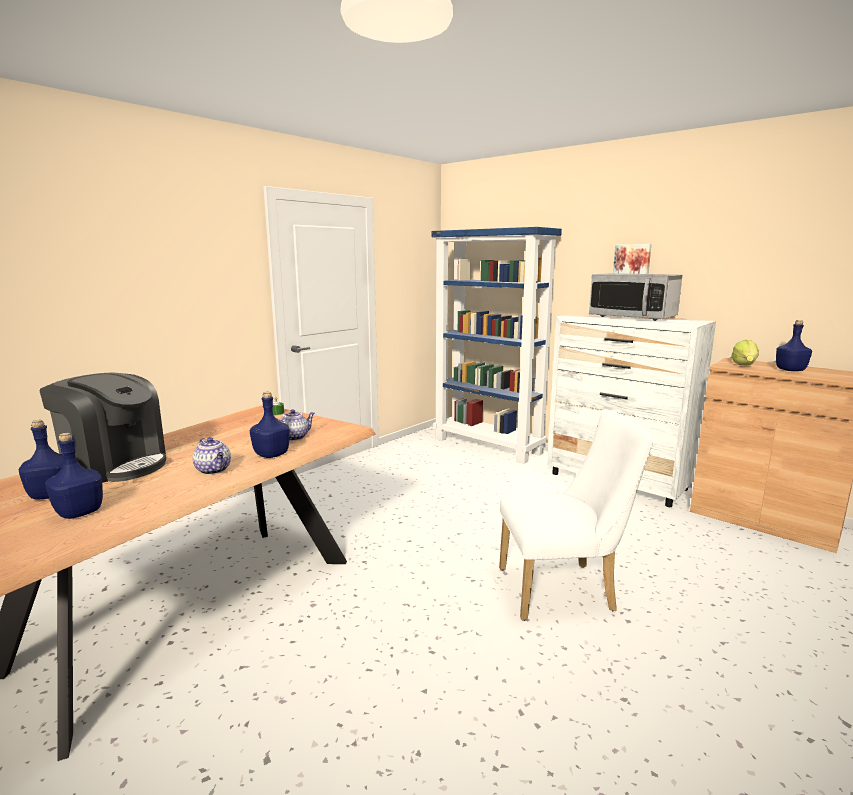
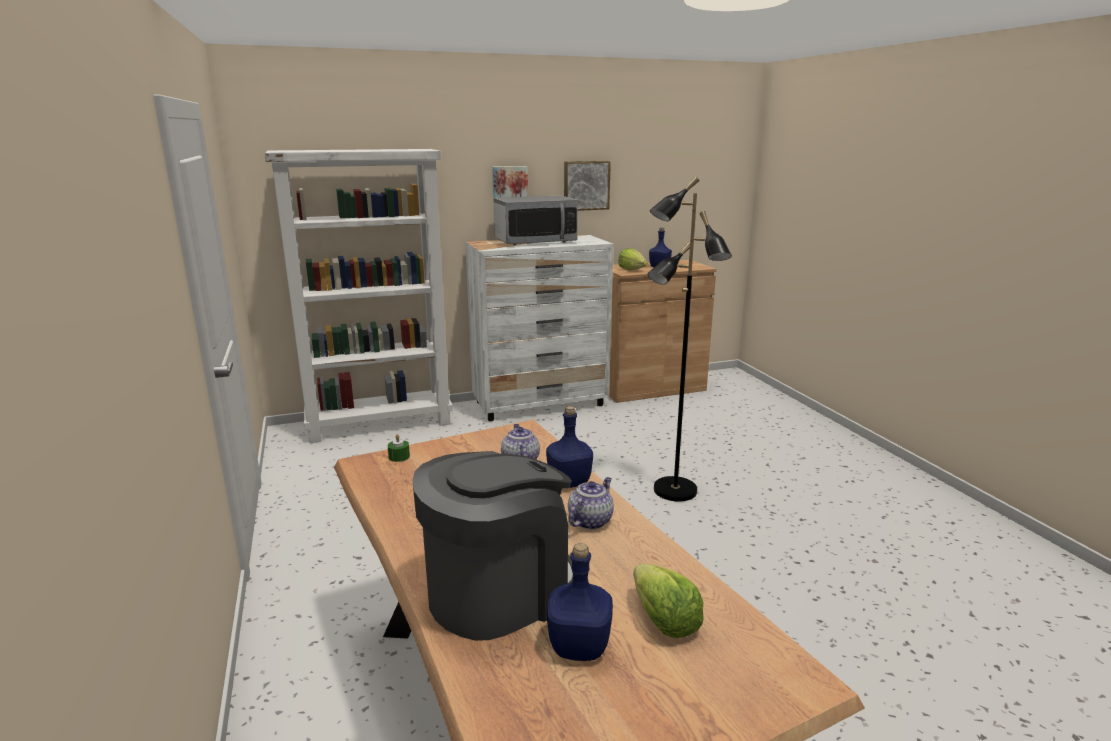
camera: 60 degrees left, 5 degrees up
blue bottle [45,433,103,519] -> lettuce [633,564,704,638]
teapot [193,437,231,475] -> teapot turned 45 degrees counterclockwise [568,477,614,530]
blue bookcase [432,227,562,464] -> white bookcase [265,149,453,443]
white chair [499,409,653,621] -> black floor lamp [647,177,732,502]
none -> picture [564,161,611,211]

